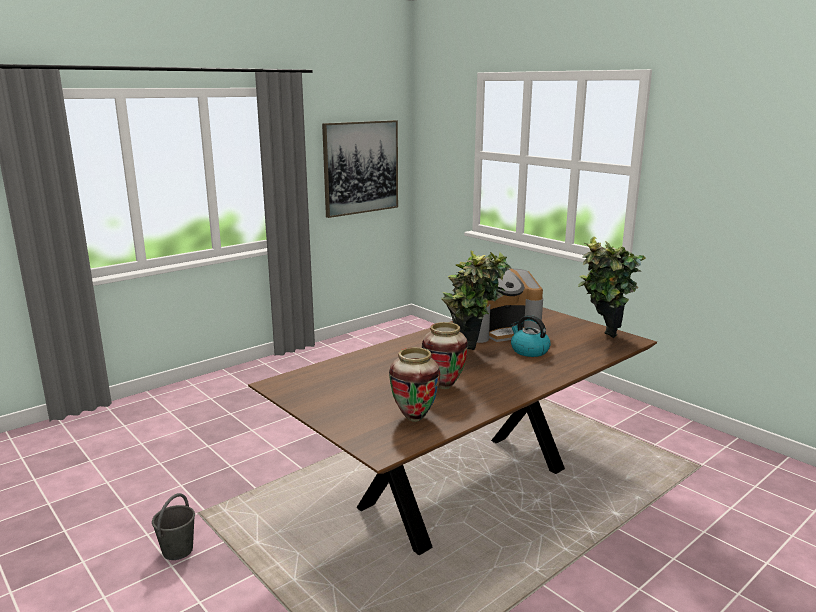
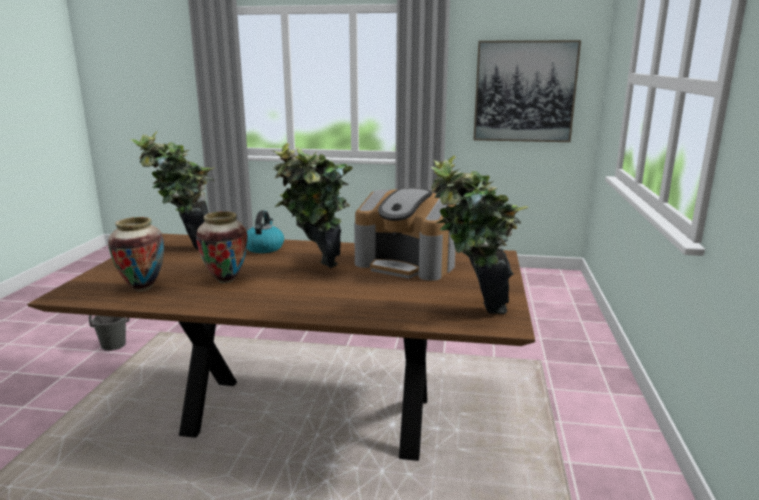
camera: 50 degrees right, 0 degrees up
kettle [510,315,551,357] -> kettle moved to [247,211,284,253]
none -> potted plant [130,131,215,250]

